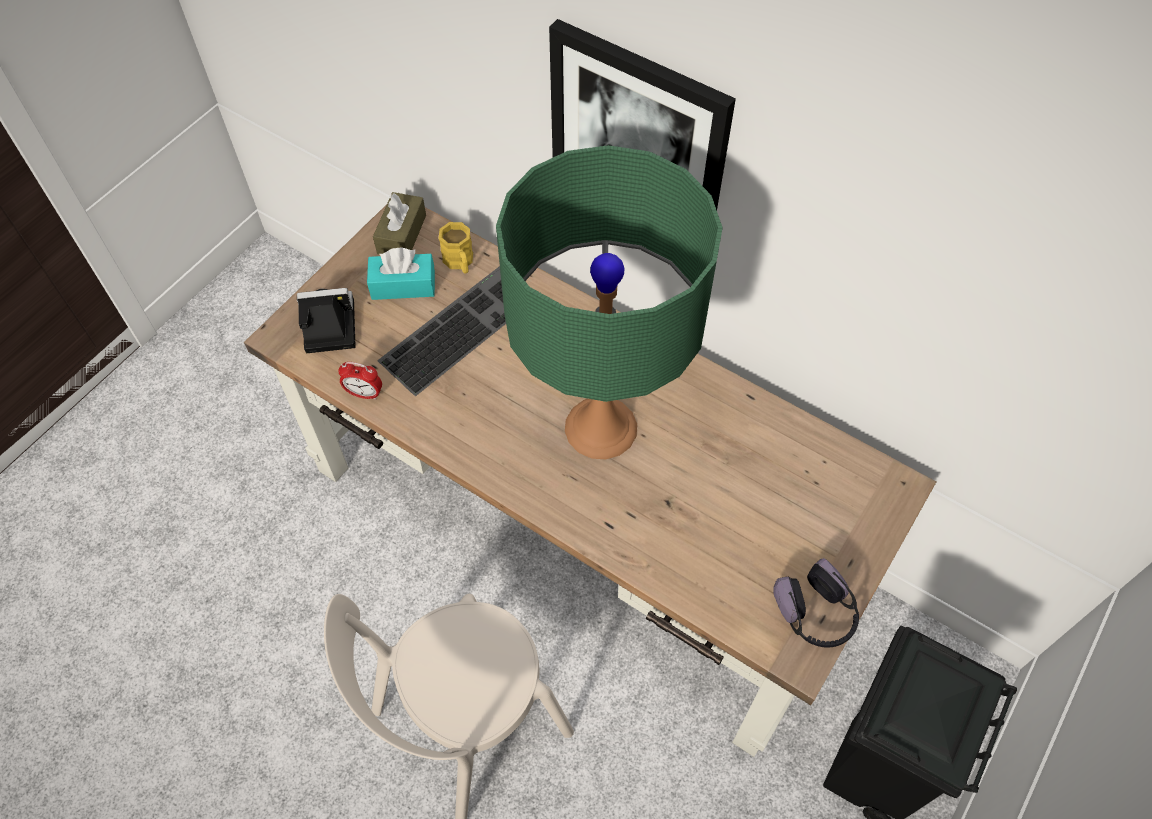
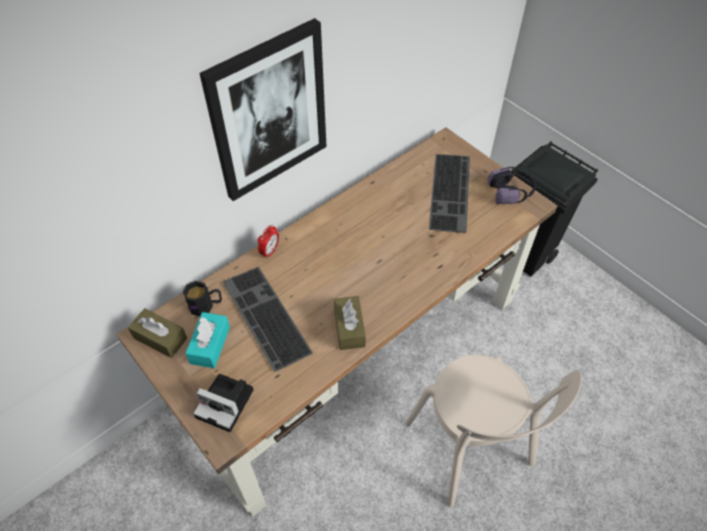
camera: 75 degrees left, 5 degrees down
camera [297,288,356,353] -> camera turned 75 degrees counterclockwise [193,374,254,432]
alarm clock [338,362,382,400] -> alarm clock moved to [258,225,279,259]
yellow mug [439,222,473,274] -> black mug [183,281,222,316]
green table lamp [496,145,723,459] -> none
none -> brown tissue box [334,296,366,350]
none -> keyboard [429,154,470,233]

